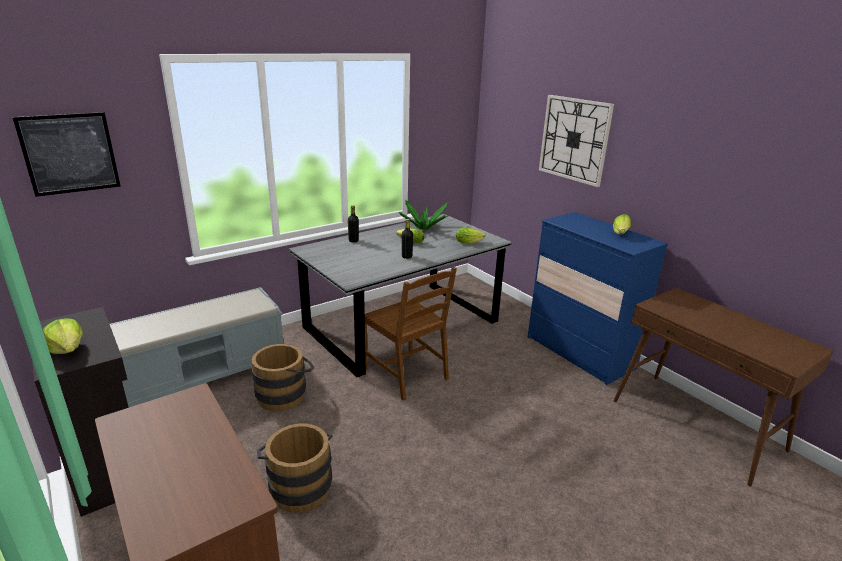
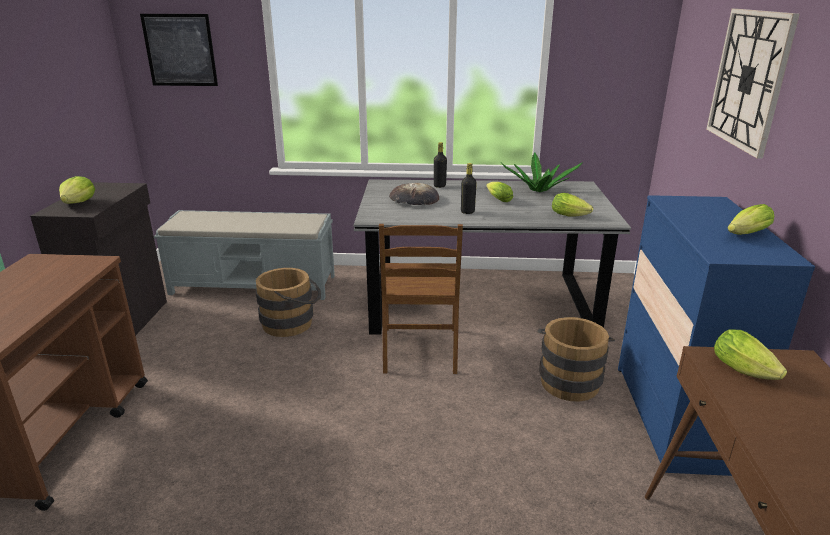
camera: 40 degrees right, 0 degrees up
brown bucket [257,423,333,513] -> brown bucket moved to [537,317,615,402]
none -> bread [389,183,439,205]
none -> lettuce [714,329,787,380]

